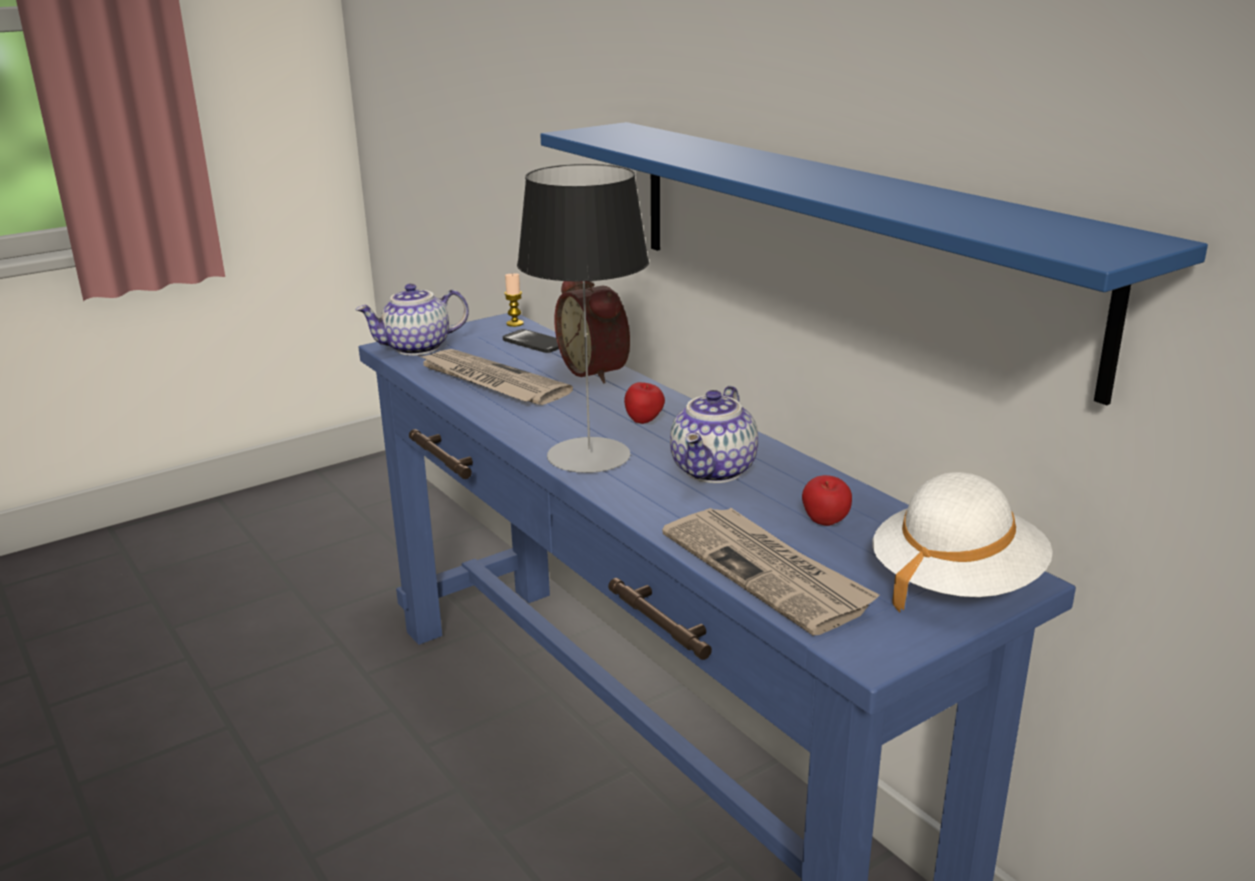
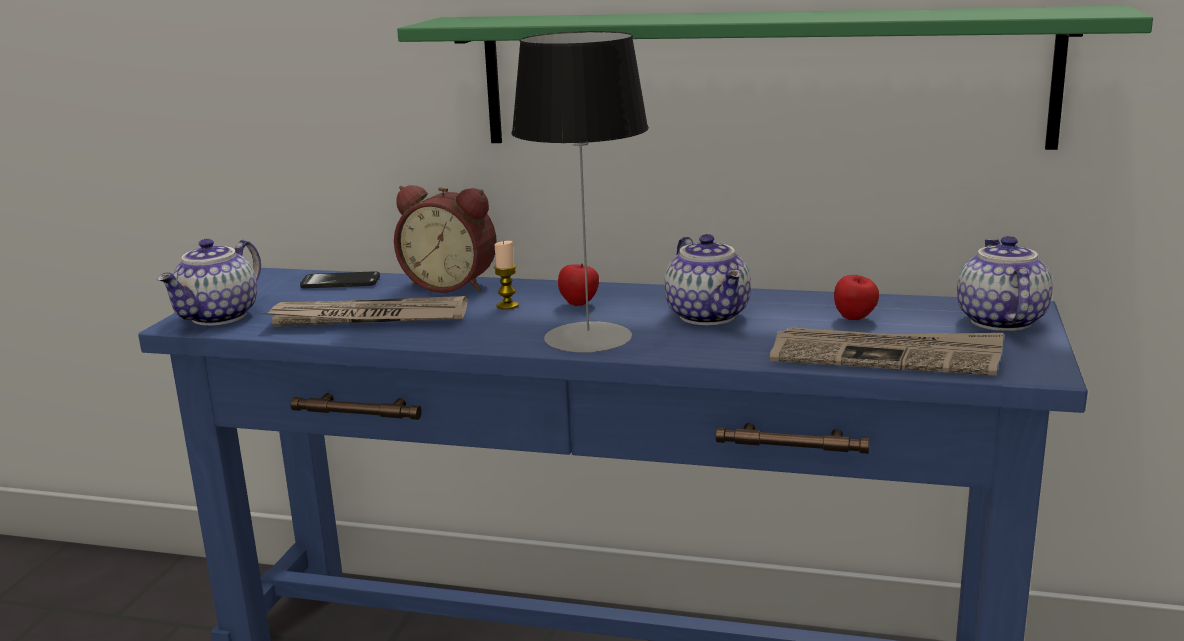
camera: 40 degrees left, 5 degrees down
candle [504,273,524,327] -> candle moved to [494,241,519,310]
blue shelf [540,122,1208,405] -> green shelf [397,6,1153,150]
white hat [872,472,1053,613] -> teapot [957,236,1053,331]

